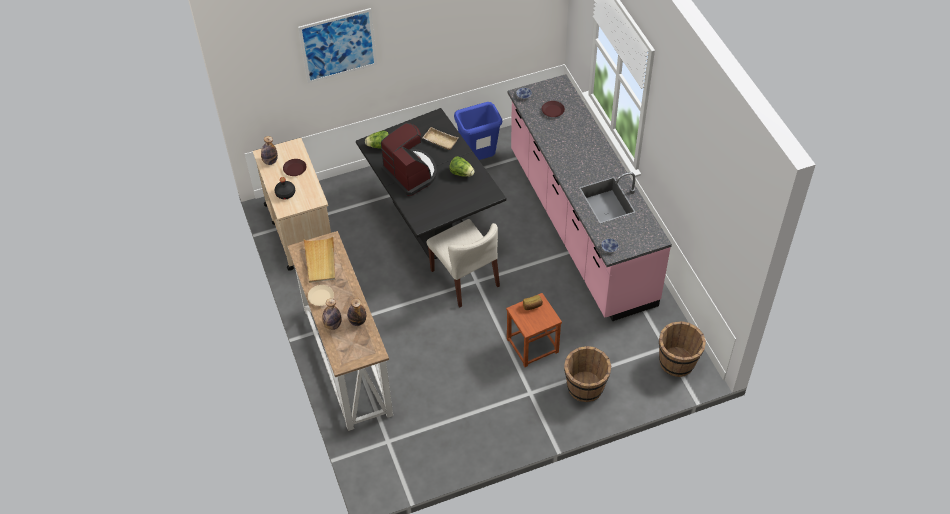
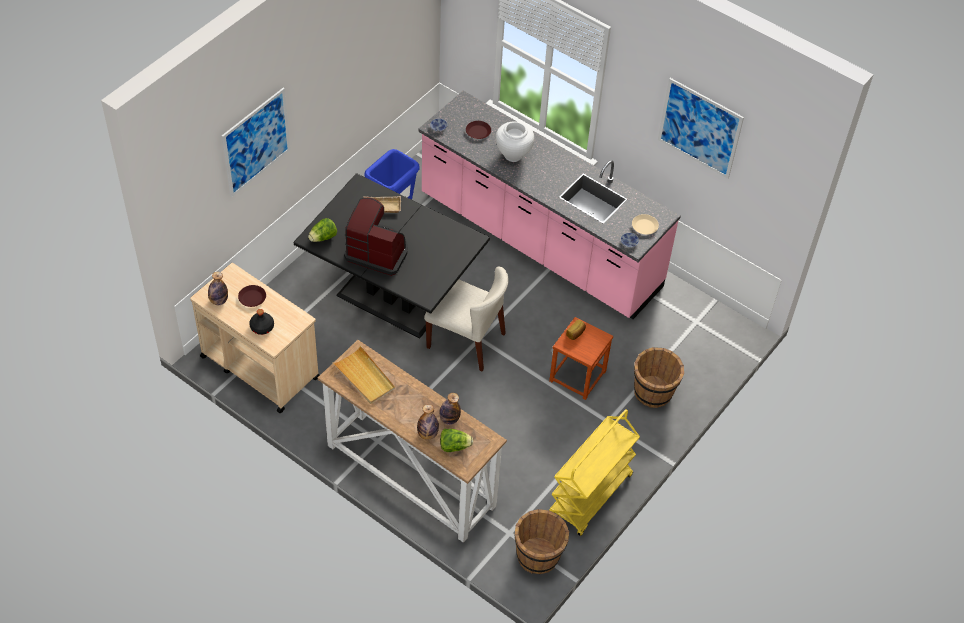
camera: 35 degrees left, 0 degrees up
beige plate [308,285,334,306] -> beige plate moved to [632,214,659,235]
lettuce [449,156,475,177] -> lettuce moved to [440,429,473,452]
brown bucket [659,321,706,377] -> brown bucket moved to [515,509,569,574]
none -> white vase [496,122,534,162]
none -> yellow cart [549,409,640,536]
none -> picture [658,78,744,179]

